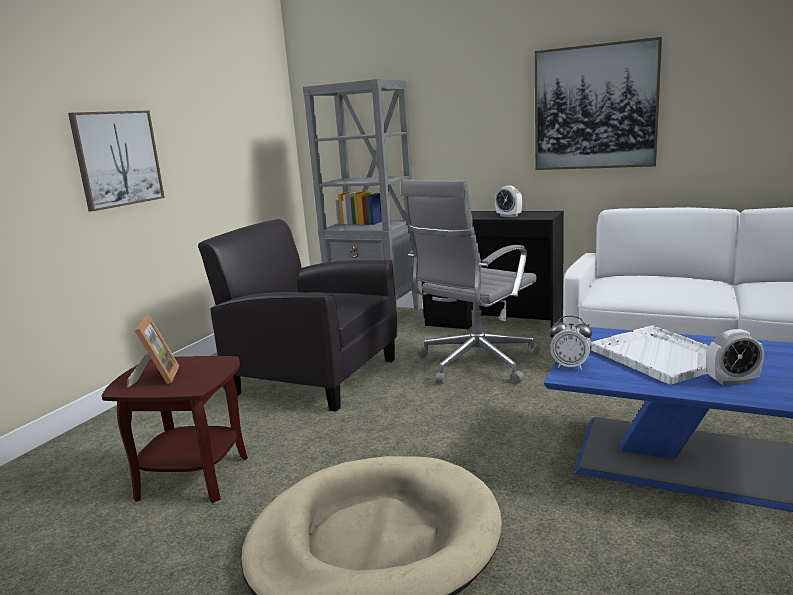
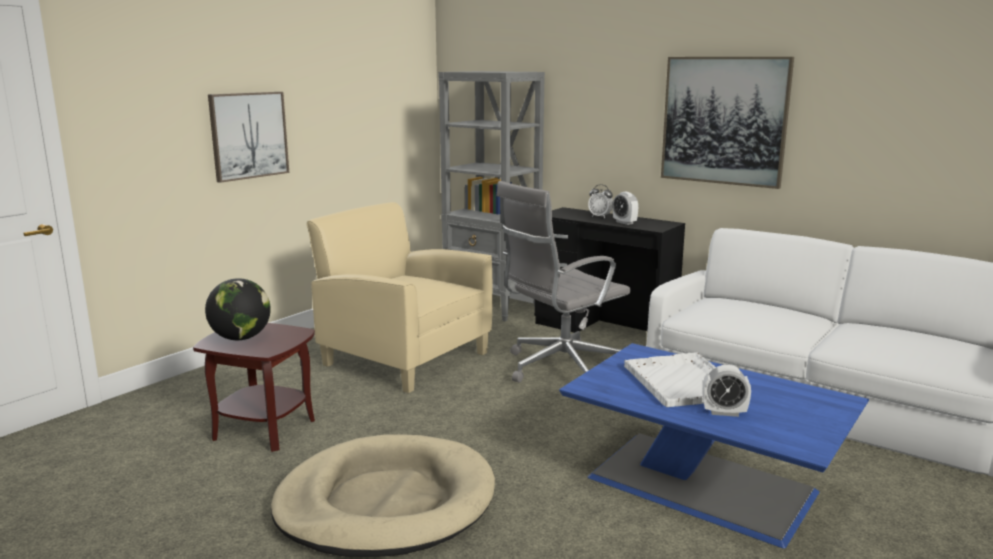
camera: 10 degrees right, 0 degrees up
picture frame [127,315,179,387] -> globe [205,278,271,340]
black armchair [198,219,397,412] -> beige armchair [307,202,492,393]
alarm clock [550,316,592,370] -> alarm clock moved to [588,184,613,218]

